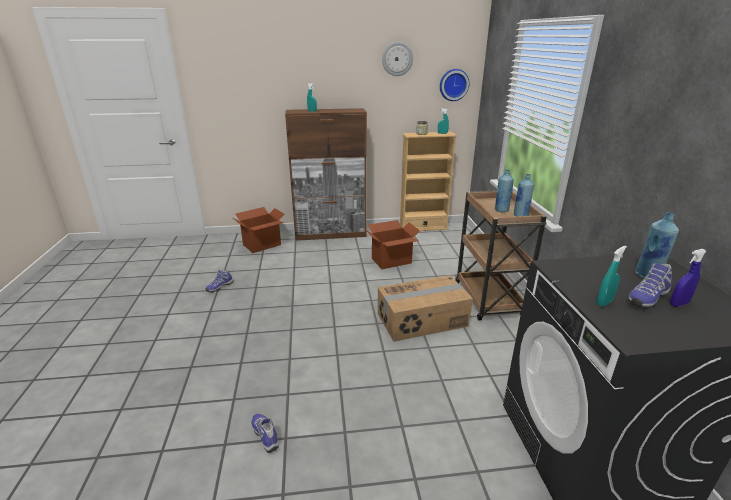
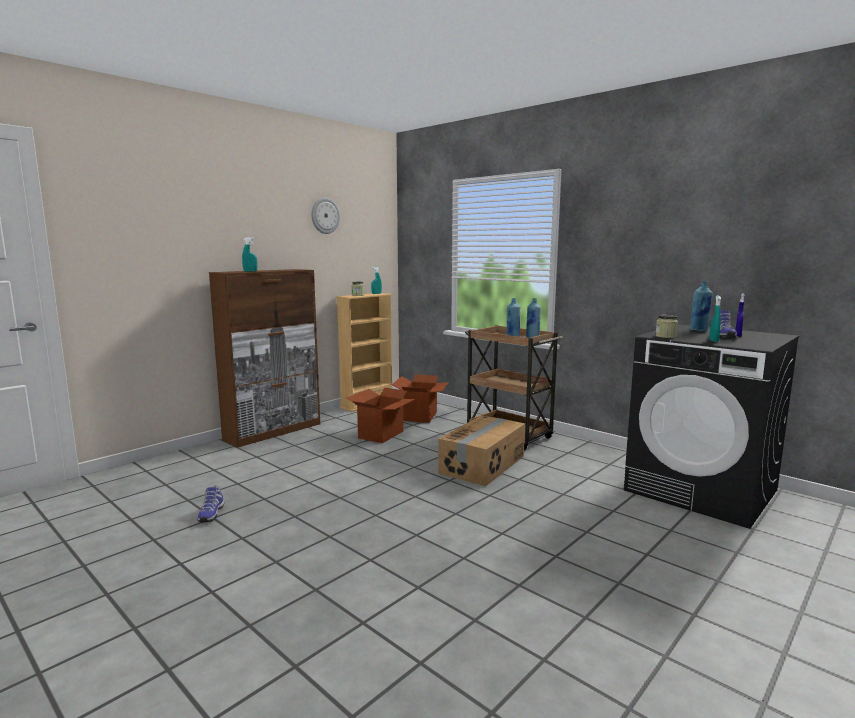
camera: 40 degrees left, 15 degrees down
cardboard box [233,207,284,253] -> cardboard box moved to [392,374,449,423]
shoe [251,414,279,453] -> none
wall clock [440,69,469,101] -> none
none -> jar [655,315,678,338]

